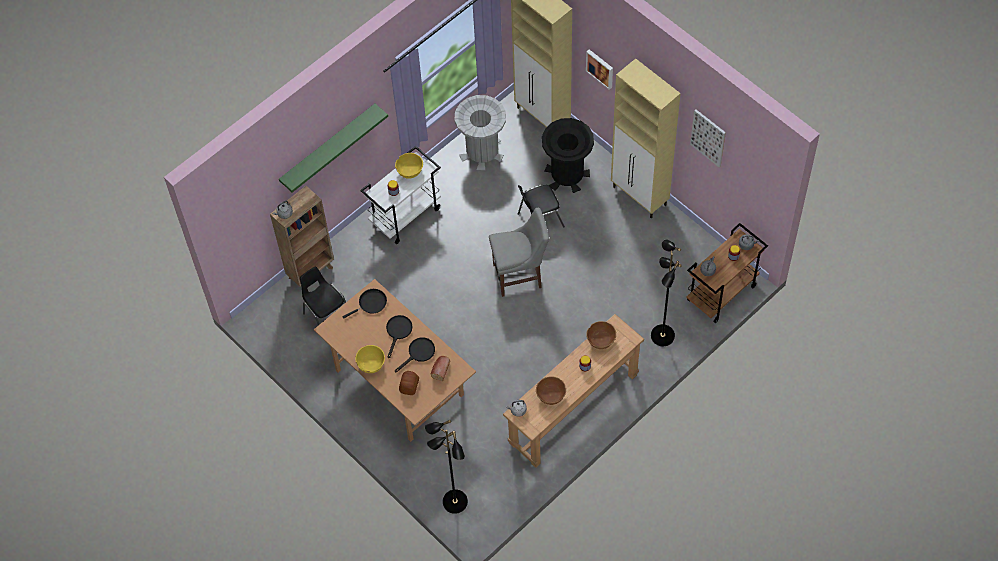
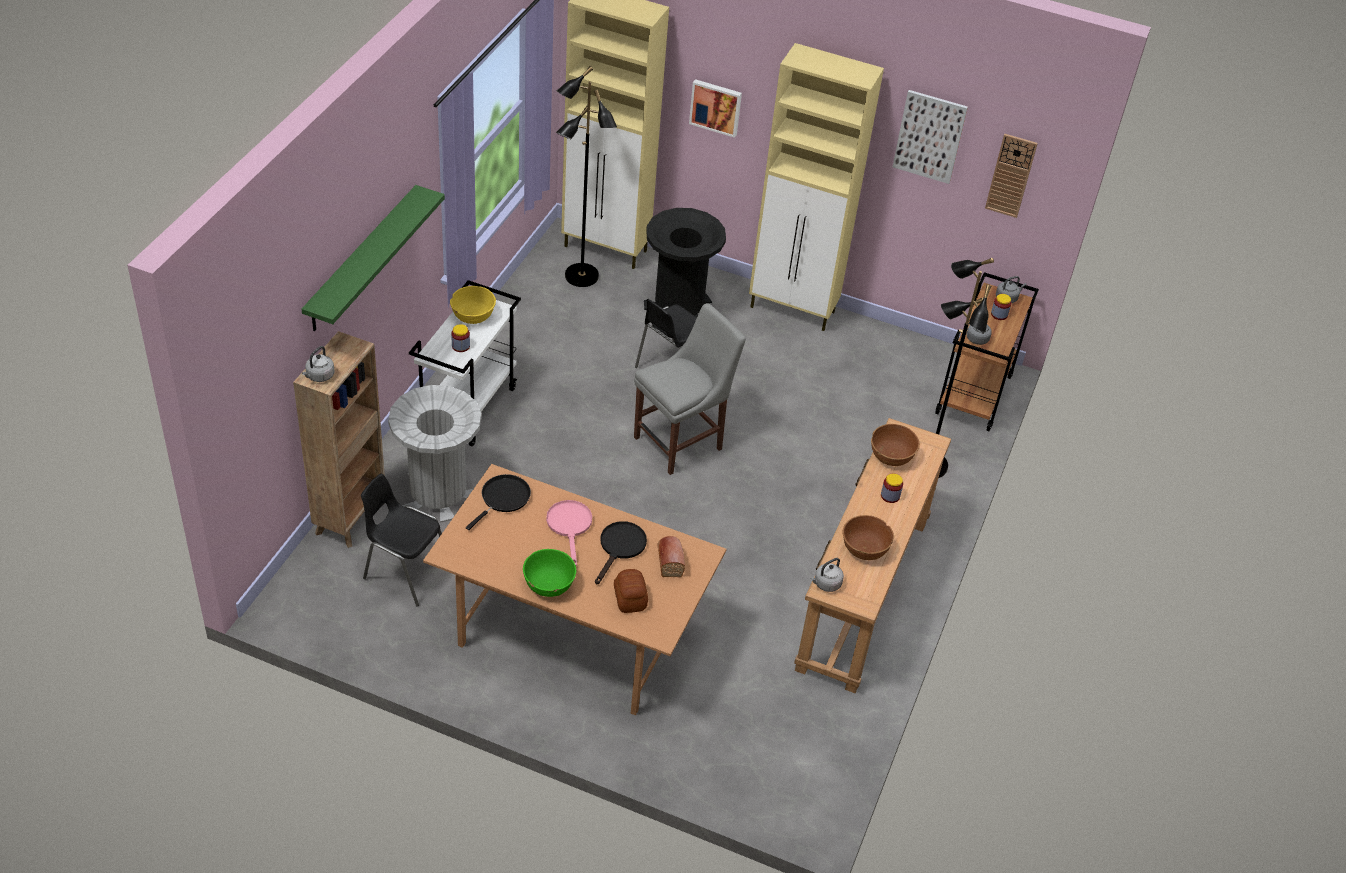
camera: 30 degrees left, 15 degrees down
yellow bowl [355,345,385,373] -> green bowl [523,549,576,597]
black frying pan [386,315,412,358] -> pink frying pan [546,500,592,566]
black floor lamp [425,420,468,514] -> black floor lamp moved to [556,66,617,287]
grey trash can [455,95,506,170] -> grey trash can moved to [388,385,481,523]
none -> wall clock [985,134,1038,218]

